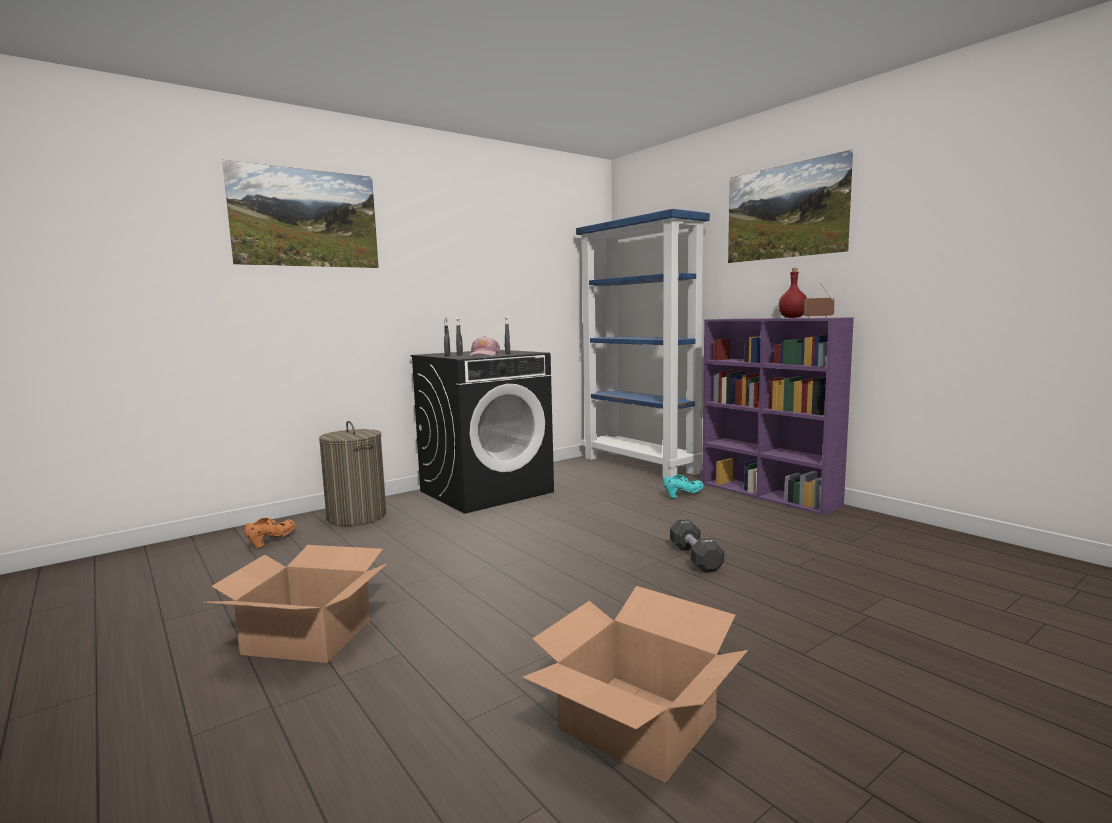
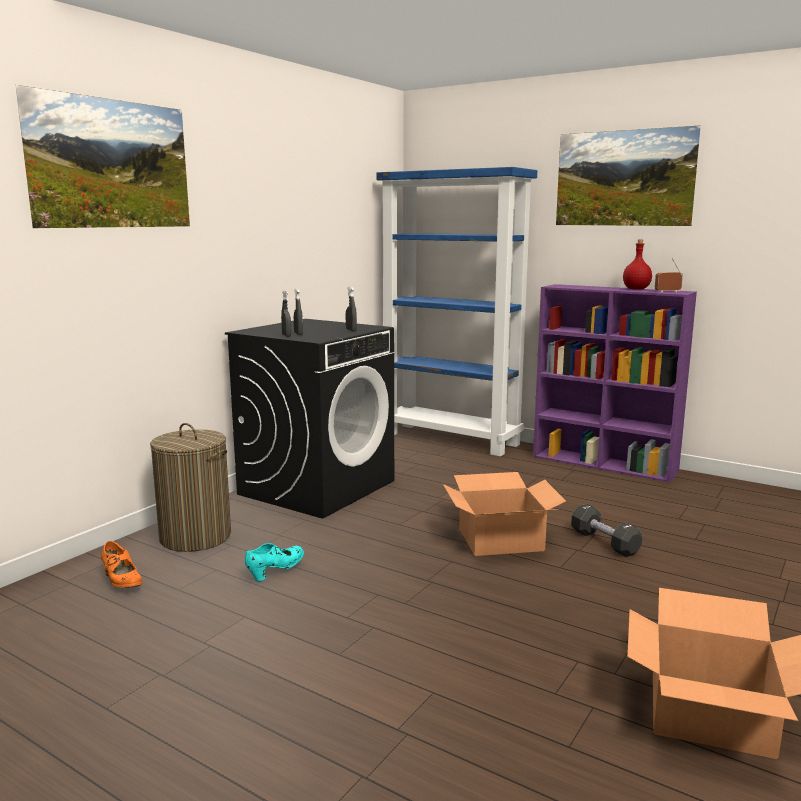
camera: 20 degrees left, 5 degrees up
cardboard box [205,545,388,663] -> cardboard box moved to [443,472,566,556]
orange shoe [245,518,296,549] -> orange shoe turned 135 degrees clockwise [101,541,142,588]
pink cap [469,336,500,356] -> none
turquoise shoe [663,474,704,498] -> turquoise shoe moved to [245,543,304,581]

